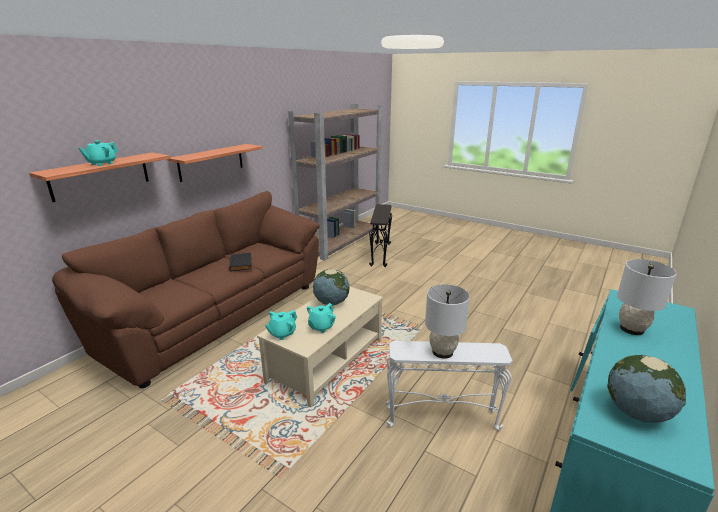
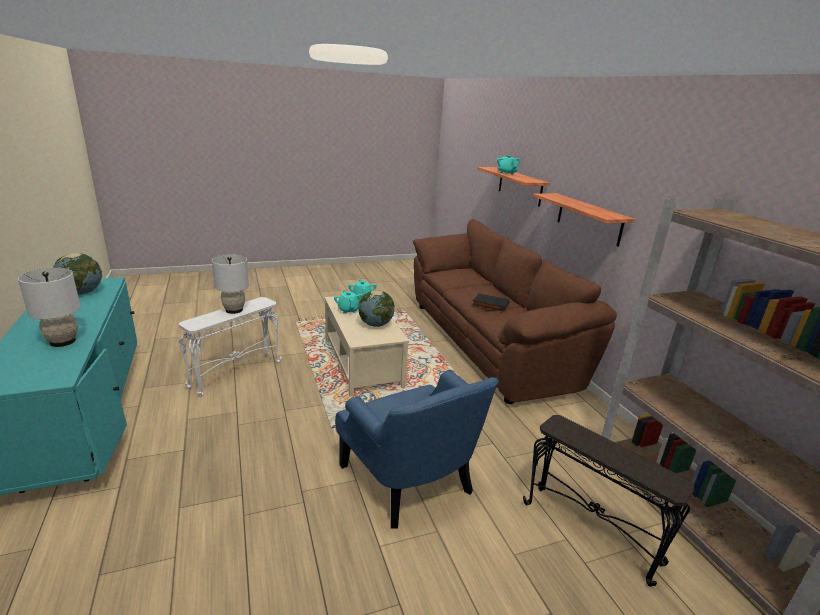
camera: 125 degrees right, 0 degrees up
none -> blue armchair [335,370,499,529]

